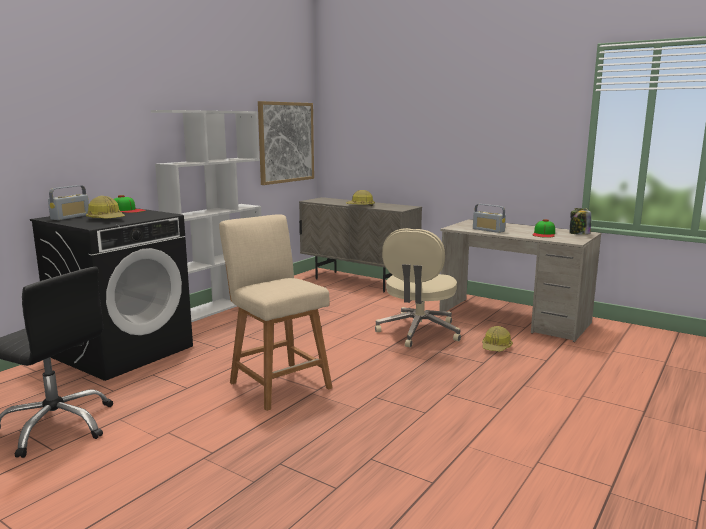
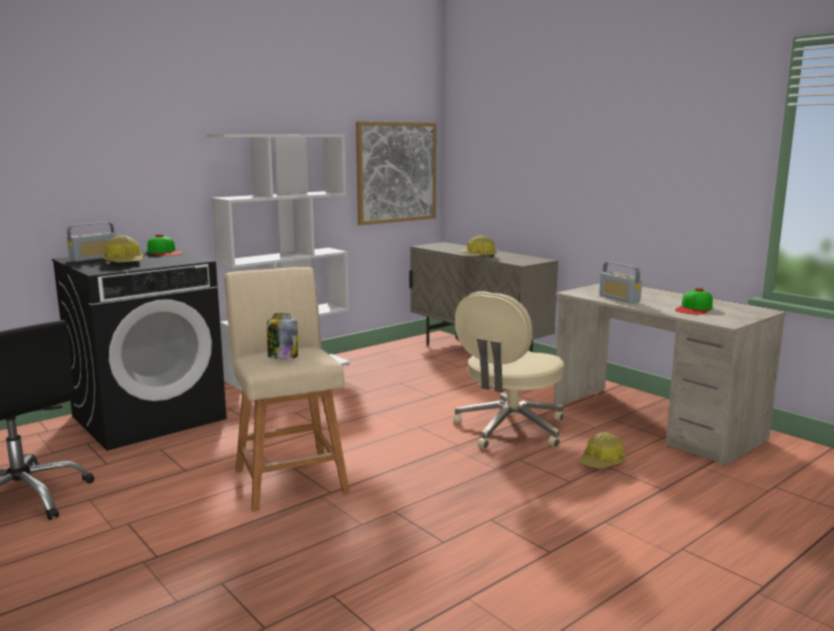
camera: 15 degrees right, 0 degrees up
jar [570,208,591,235] -> jar moved to [267,313,298,359]

